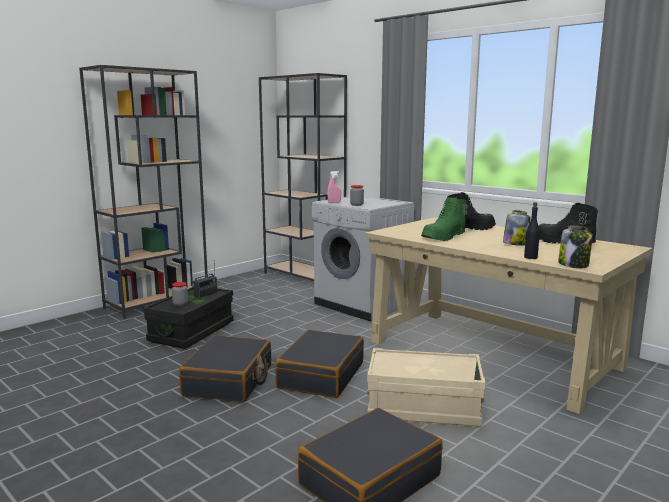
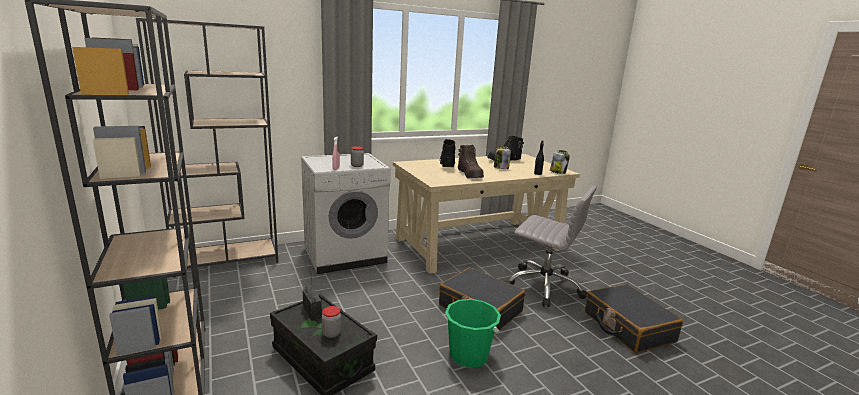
camera: 70 degrees left, 5 degrees up
black suitcase [179,335,271,402] -> green bucket [445,299,501,368]
beige storage box [366,348,486,427] -> grey office chair [504,186,597,307]
green boot [421,197,469,241] -> brown boot [458,145,484,178]

